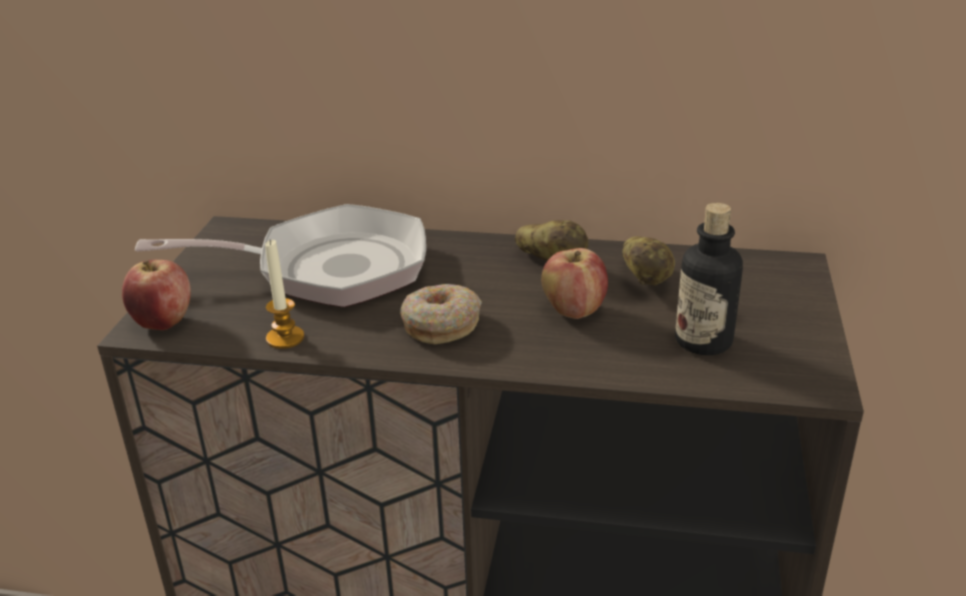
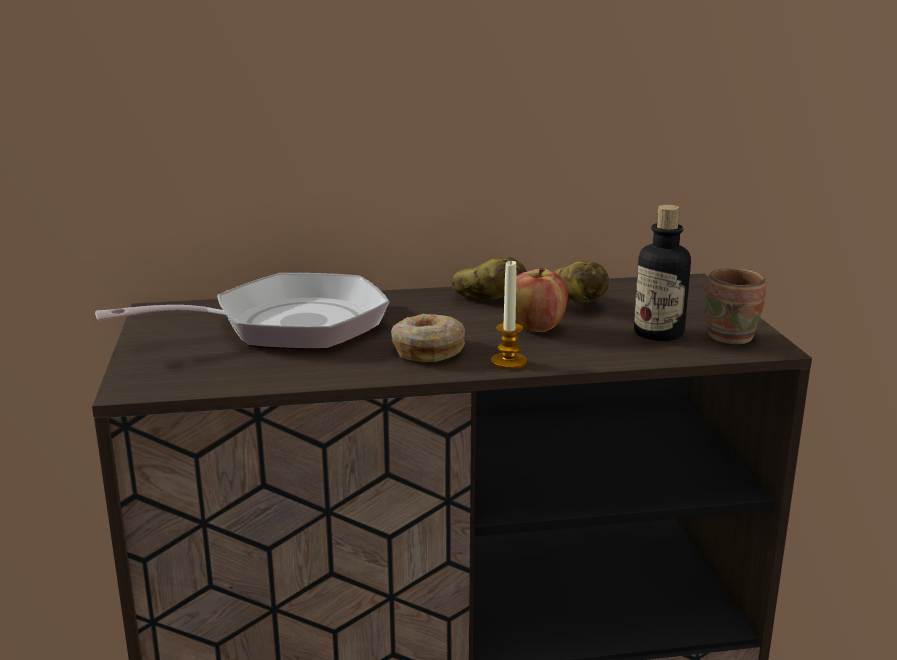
camera: 20 degrees left, 10 degrees down
apple [122,260,191,330] -> none
candle [265,240,304,349] -> candle moved to [491,260,527,369]
none -> brown mug [705,268,766,344]

